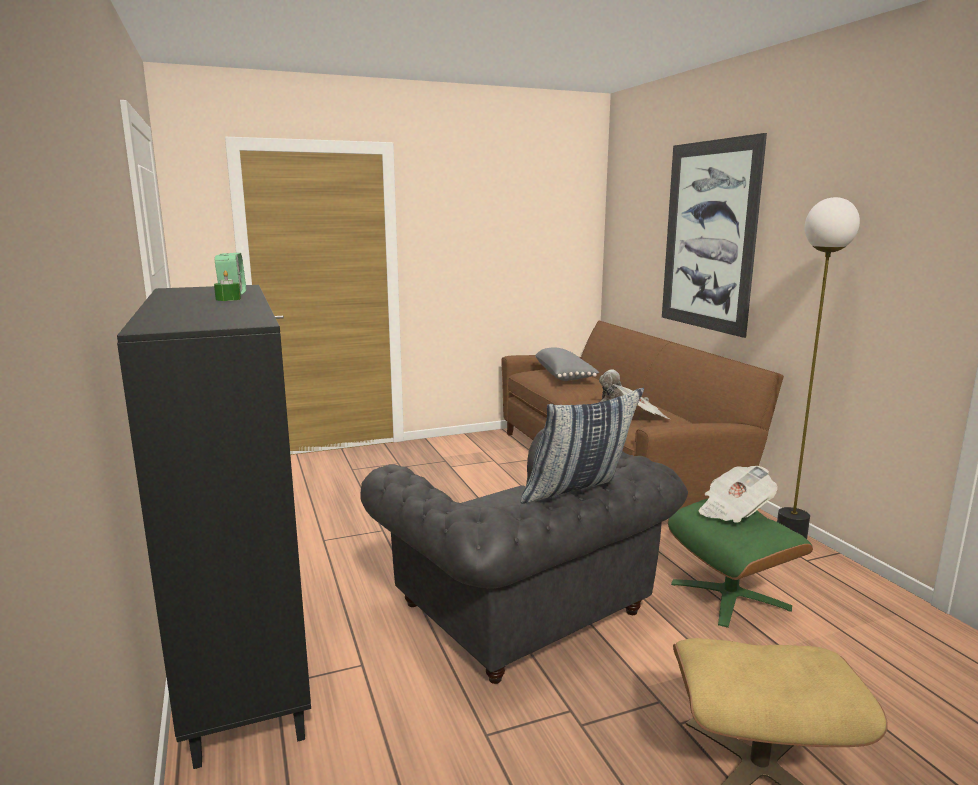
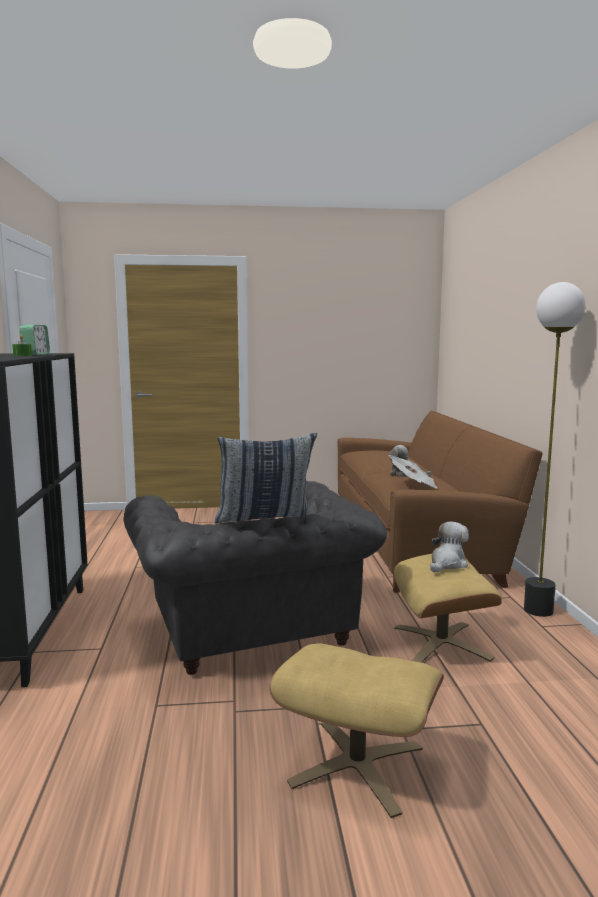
camera: 15 degrees right, 5 degrees down
grey pillow [535,347,599,381] -> none
picture [662,133,767,338] -> none
green ottoman [668,498,813,628] -> beige ottoman [394,554,502,663]
newspaper [699,466,777,523] -> plush toy [430,521,469,572]

